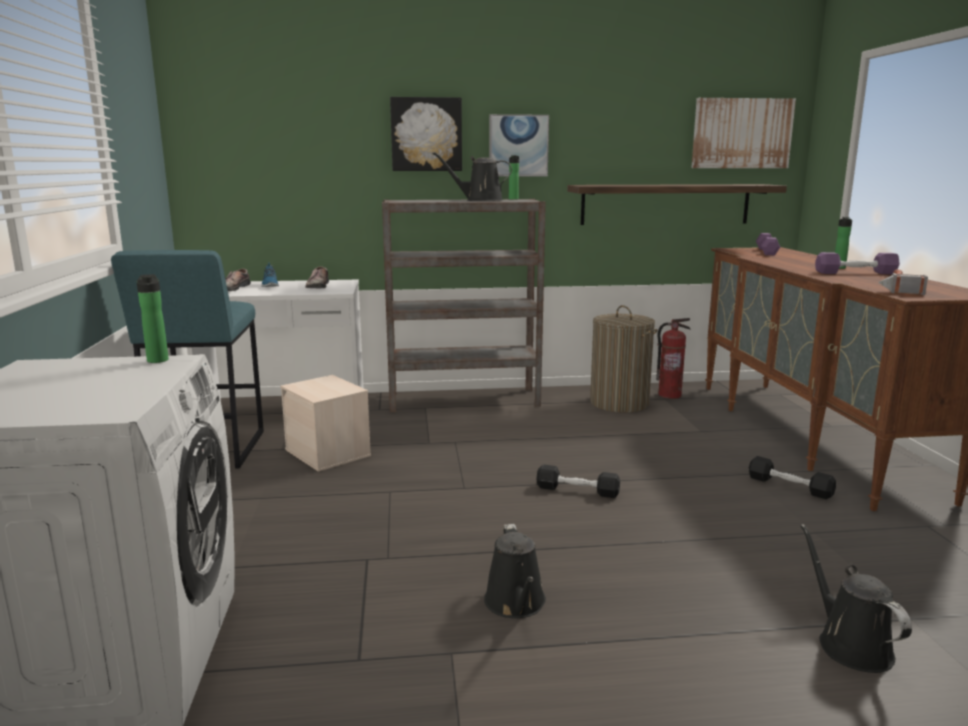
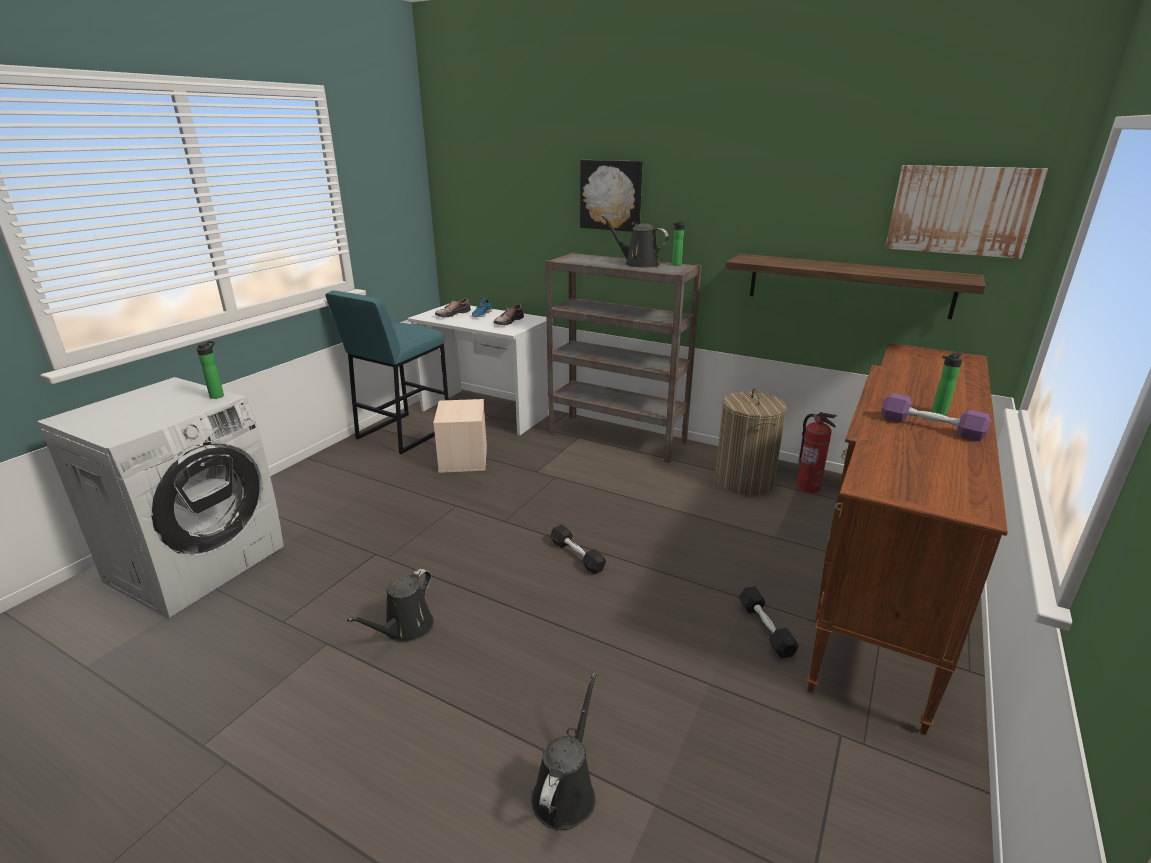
camera: 35 degrees right, 10 degrees up
picture [489,114,549,177] -> none
purple dumbbell [756,233,780,255] -> none
hammer [878,269,928,295] -> none

